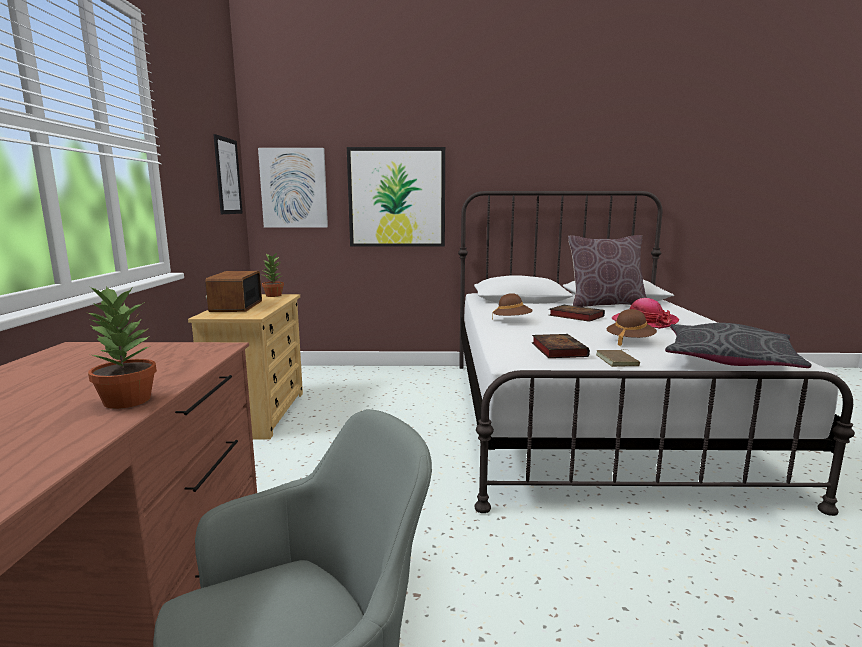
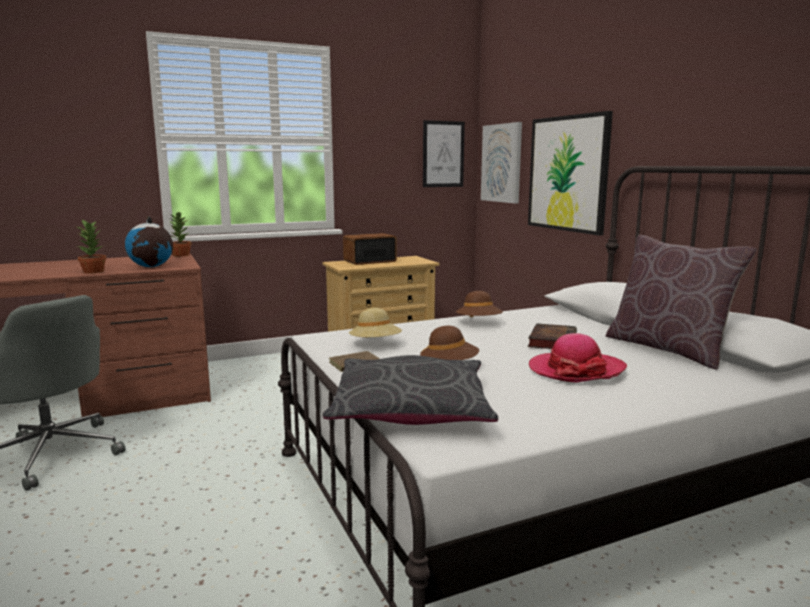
camera: 65 degrees right, 0 degrees up
potted plant [262,252,284,297] -> potted plant moved to [168,211,192,256]
book [532,334,590,358] -> beige hat [349,308,402,338]
none -> globe [125,217,173,267]

